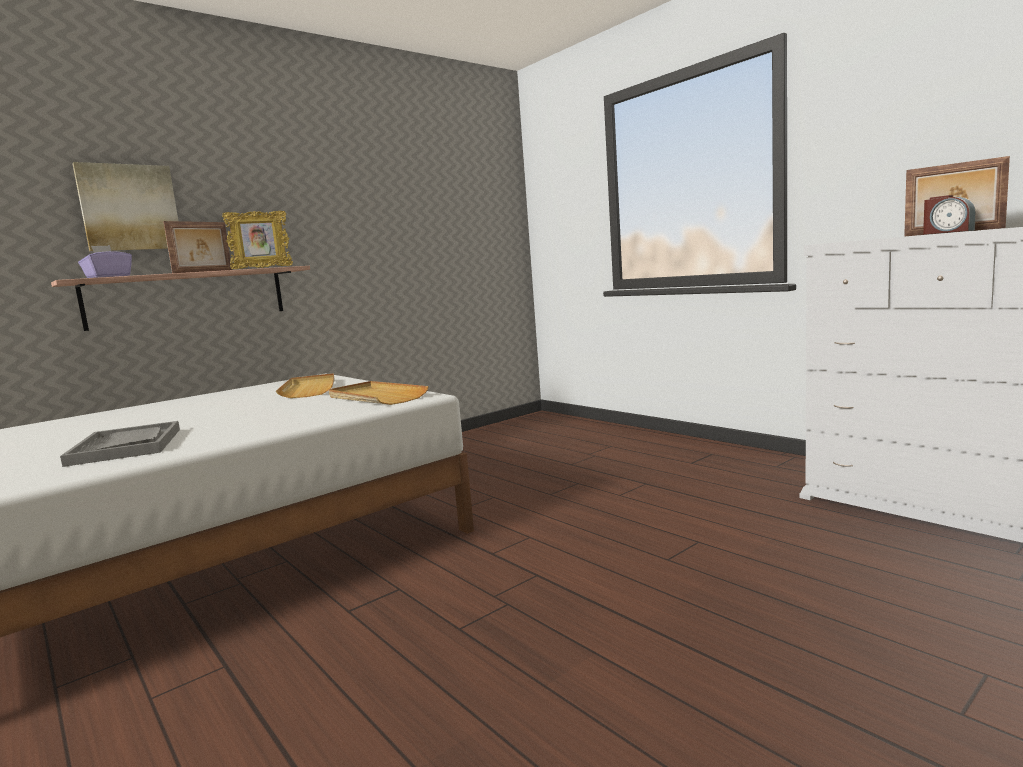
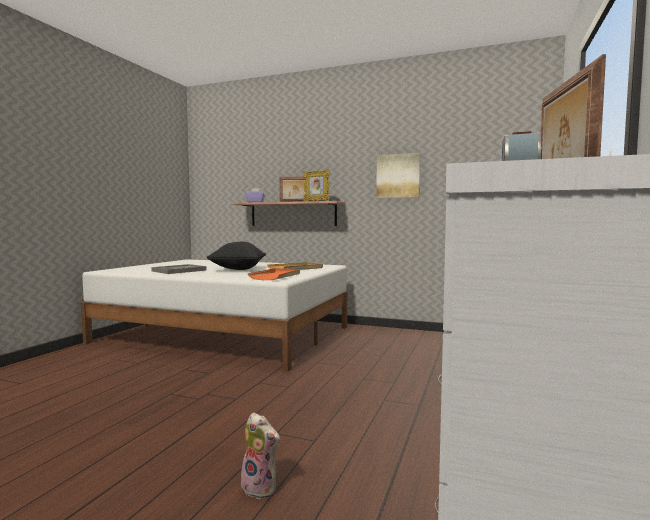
camera: 60 degrees right, 5 degrees down
picture [72,162,178,251] -> picture moved to [376,153,420,198]
beige tray [329,381,429,405] -> orange tray [247,268,300,280]
none -> black pillow [207,242,266,270]
none -> plush toy [240,412,280,499]

